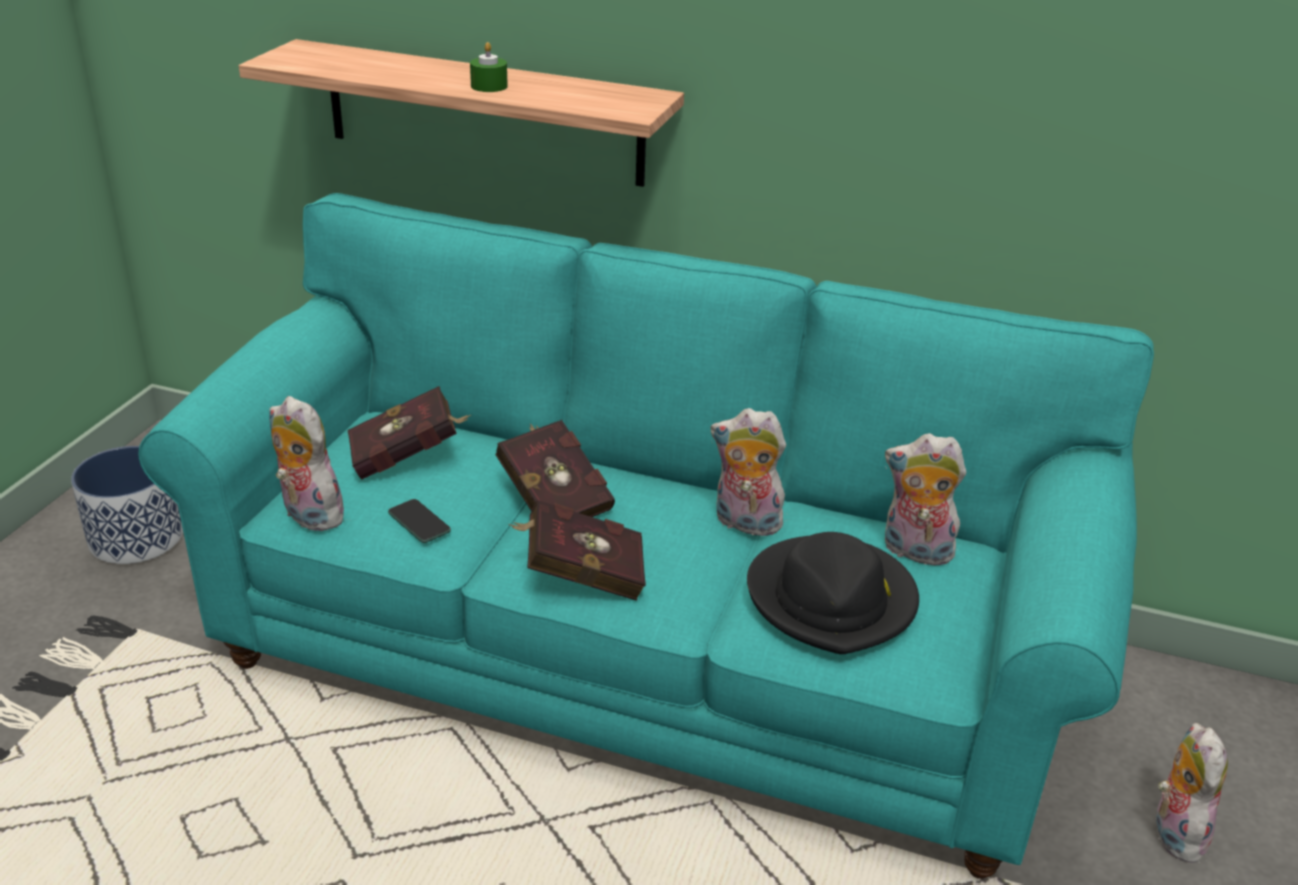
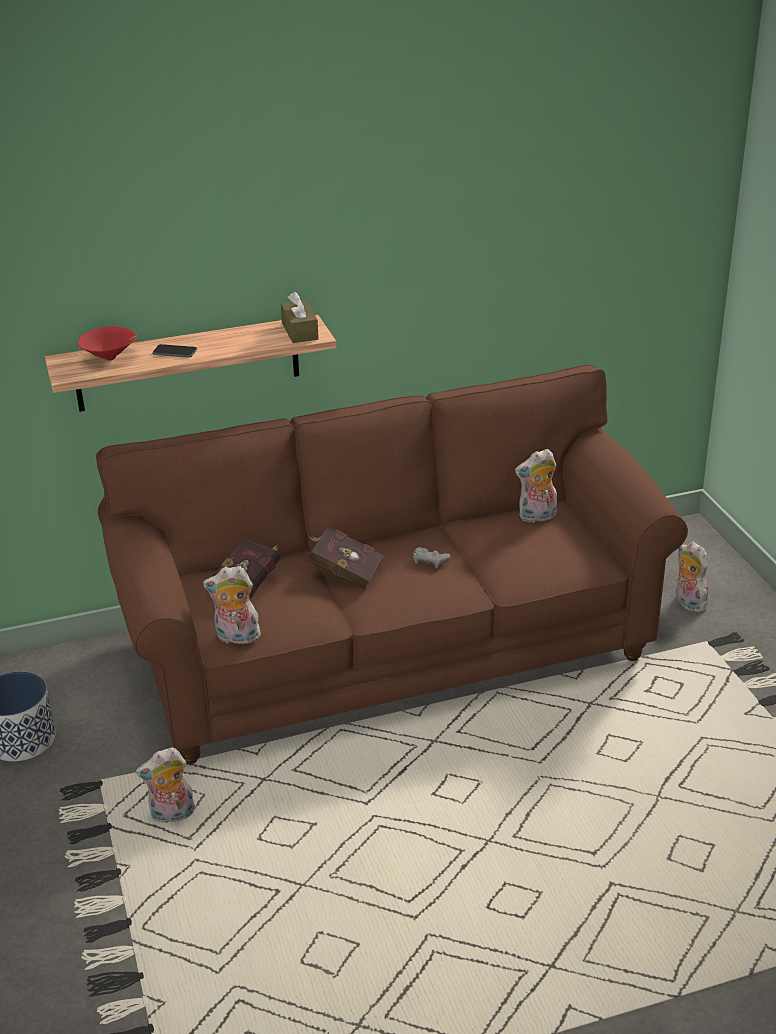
camera: 35 degrees left, 0 degrees up
turquoise sofa [138,193,1154,879] -> brown sofa [96,364,688,764]
phone [388,499,451,543] -> phone moved to [152,344,197,358]
green candle [470,42,508,92] -> none
red book [509,500,646,601] -> none
plush toy [711,408,786,539] -> plush toy moved to [136,747,195,823]
black hat [747,532,919,654] -> none
none -> red bowl [77,326,137,361]
none -> brown tissue box [281,292,319,343]
none -> grey game controller [413,547,451,568]

